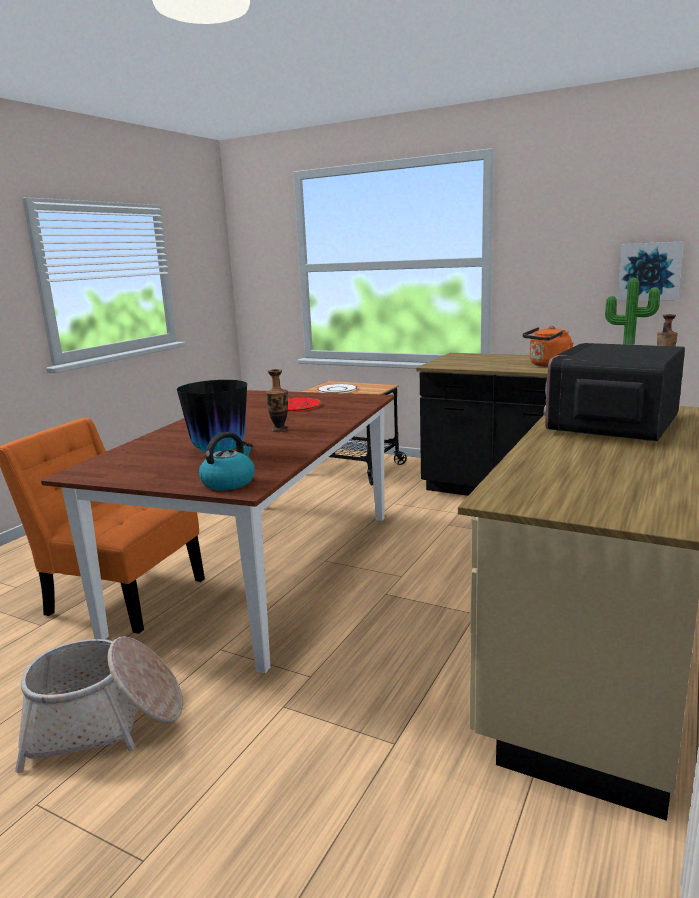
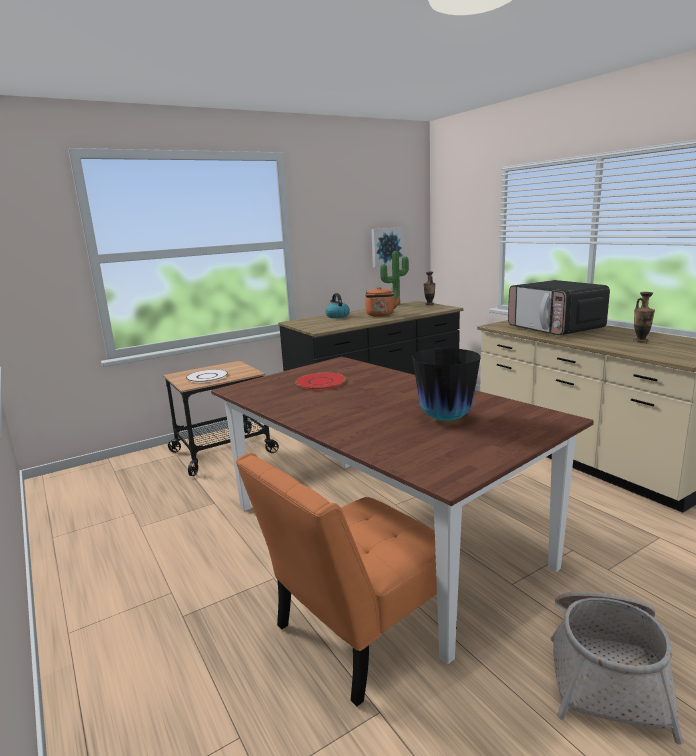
camera: 60 degrees left, 0 degrees up
kettle [199,432,255,490] -> kettle moved to [325,293,350,318]
vase [266,369,288,432] -> vase moved to [633,292,655,343]

